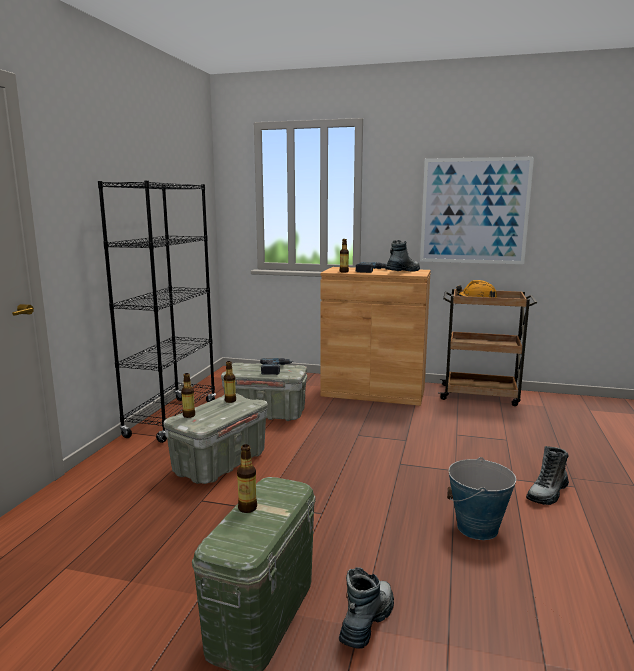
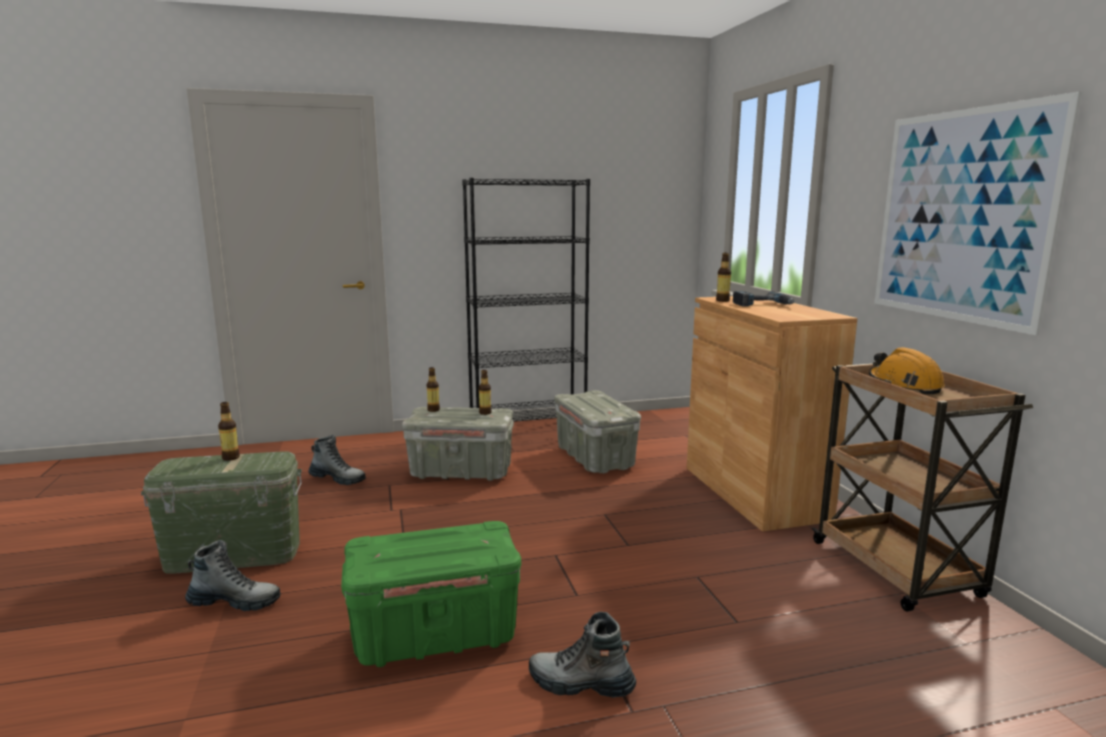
camera: 60 degrees right, 0 degrees up
power drill [260,358,293,375] -> none
boot [385,240,420,272] -> boot moved to [309,435,366,485]
bucket [447,457,516,540] -> green storage box [341,521,521,667]

